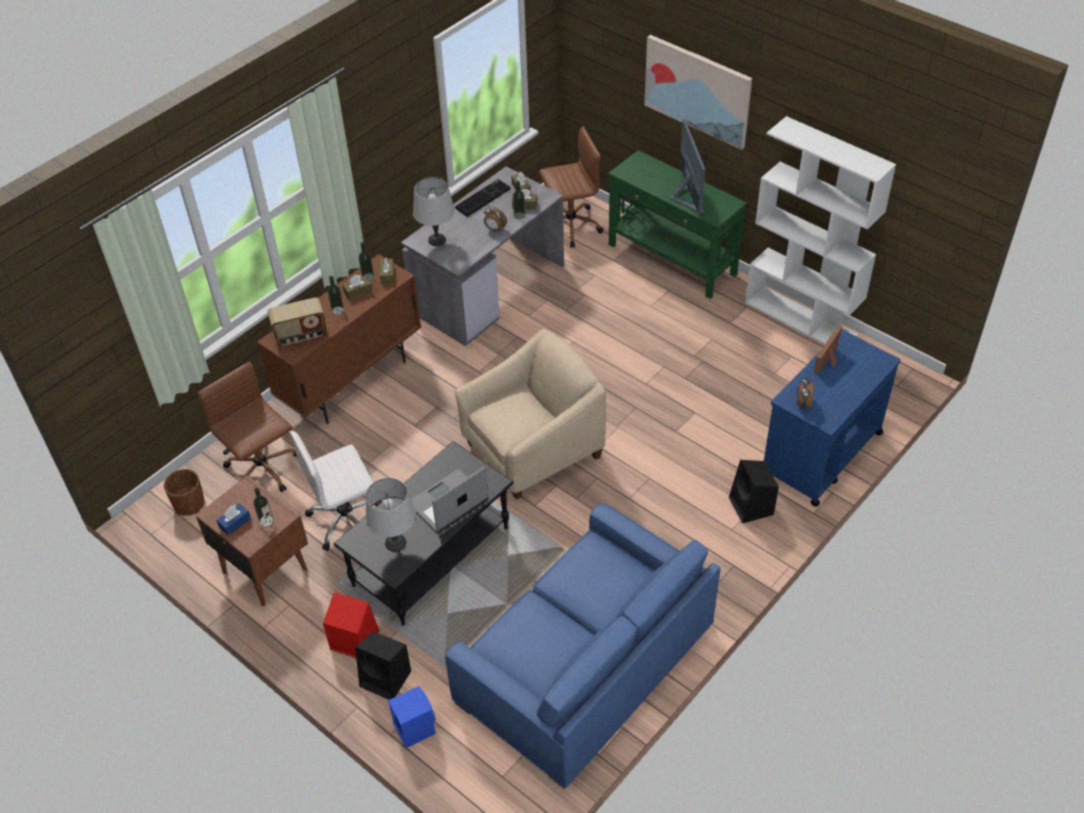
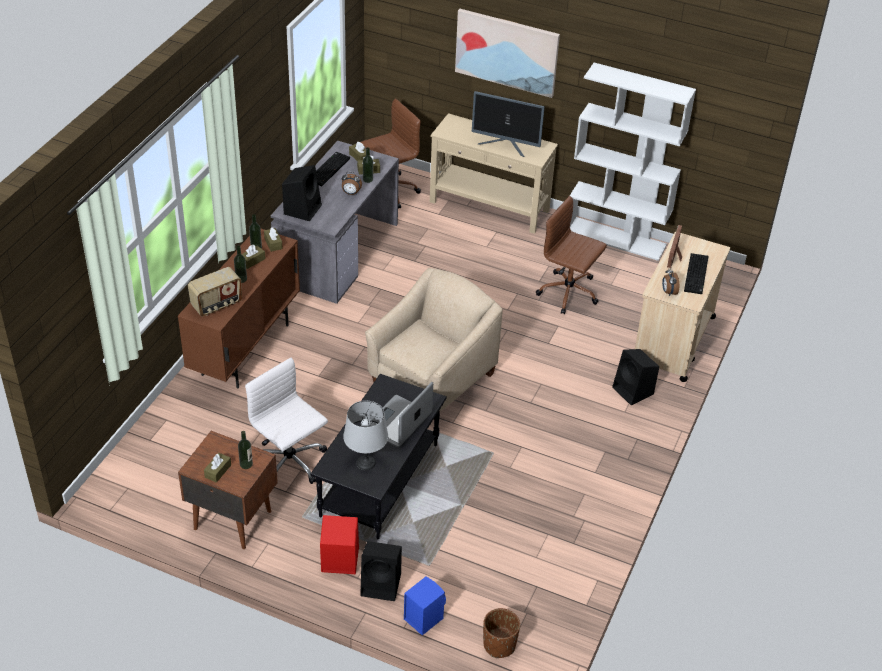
camera: 20 degrees left, 5 degrees down
brown planter [164,469,205,516] -> brown planter moved to [483,608,520,658]
brown office chair [197,362,297,492] -> brown office chair moved to [536,196,607,314]
blue tissue box [216,503,251,536] -> brown tissue box [204,453,231,483]
white office chair [290,431,382,551] -> white office chair turned 90 degrees clockwise [245,358,328,484]
grey table lamp [413,177,455,246] -> black speaker [282,165,322,221]
blue sofa [445,503,721,789] -> none
green console table [608,150,747,299] -> beige console table [430,113,558,234]
monitor [670,120,705,215] -> monitor turned 135 degrees clockwise [472,91,545,157]
blue cart [764,330,901,507] -> beige cart [635,232,730,382]
none -> keyboard [684,253,709,294]

